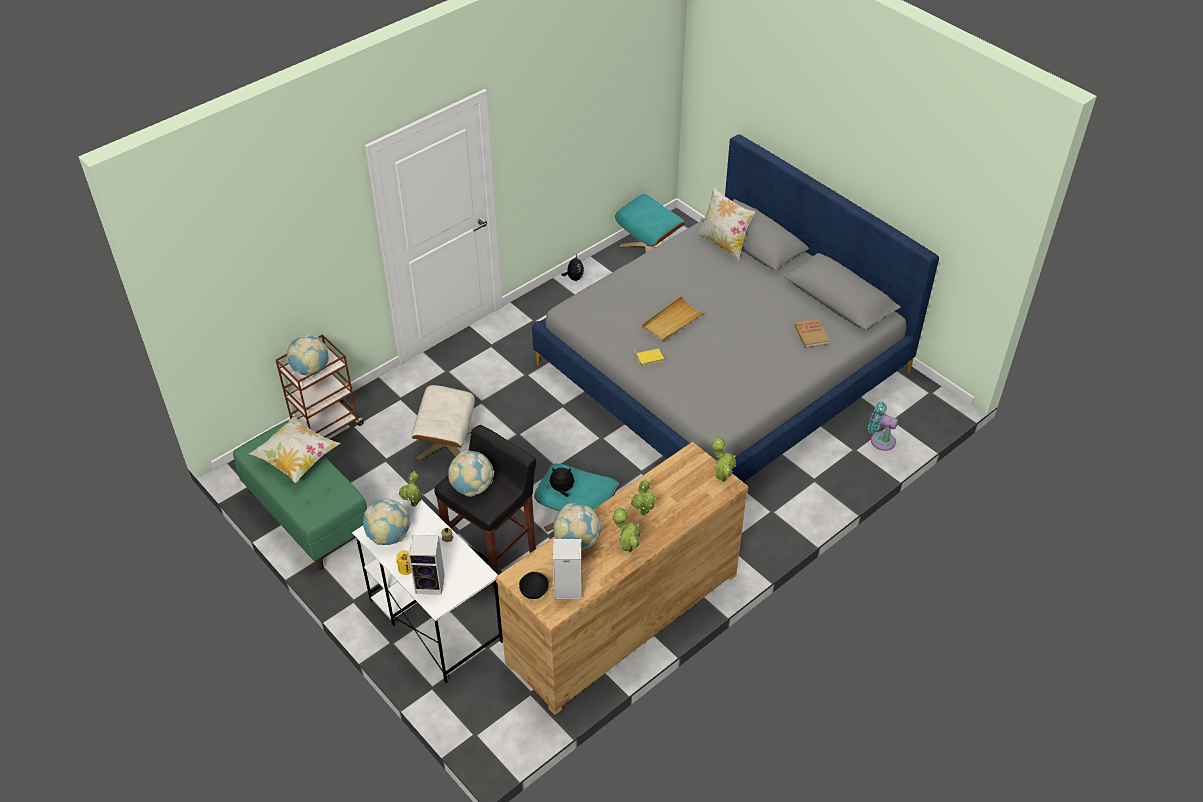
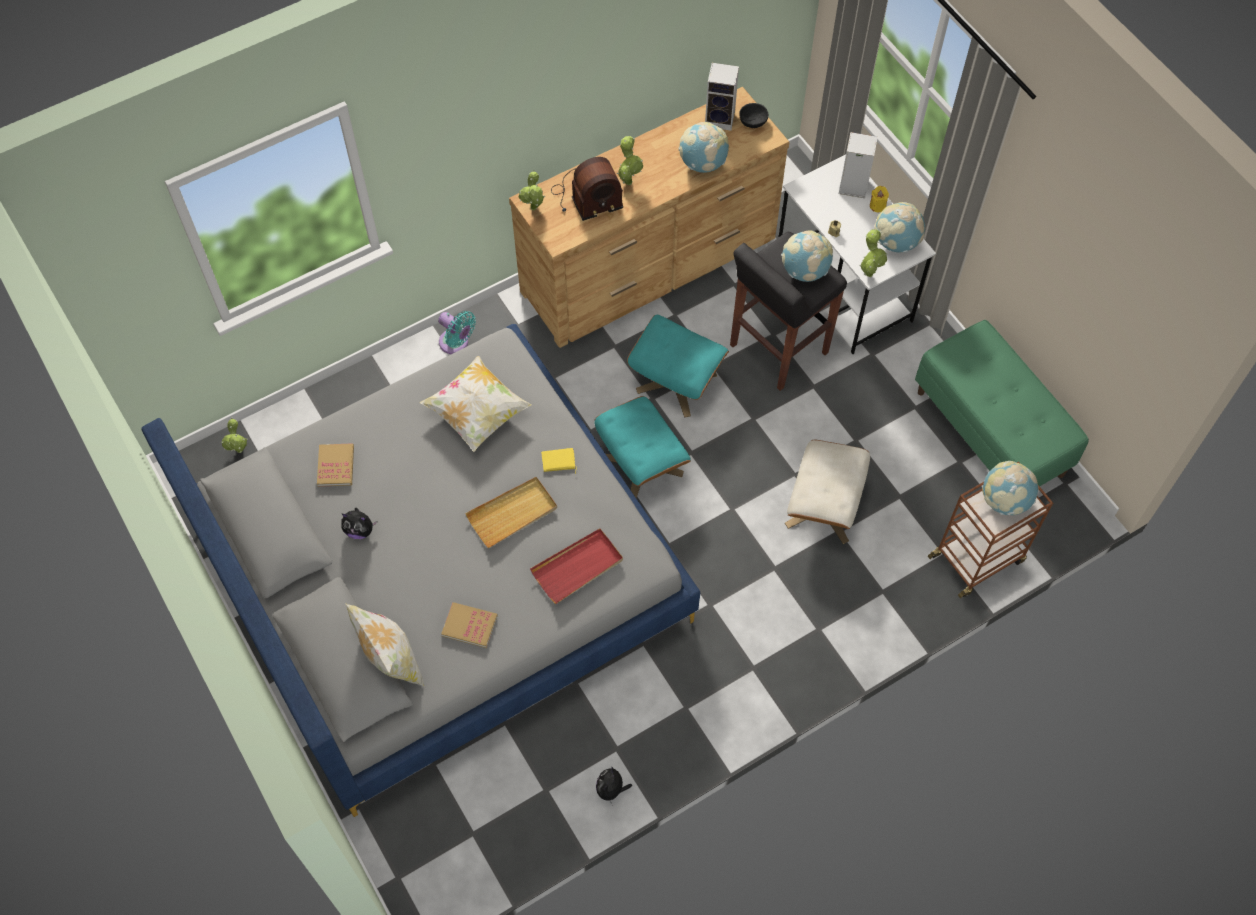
camera: 170 degrees left, 15 degrees up
pillow [249,416,341,483] -> pillow moved to [420,356,532,452]
plush toy [547,468,574,497] -> plush toy moved to [341,507,377,539]
potted plant [613,508,641,553] -> potted plant moved to [221,418,248,453]
turquoise ottoman [615,194,685,253] -> turquoise ottoman moved to [594,396,691,499]
turquoise fan [868,402,898,451] -> turquoise fan moved to [438,311,476,354]
none -> book [441,602,498,648]
none -> red tray [530,529,623,604]
none -> radio [551,157,623,221]

